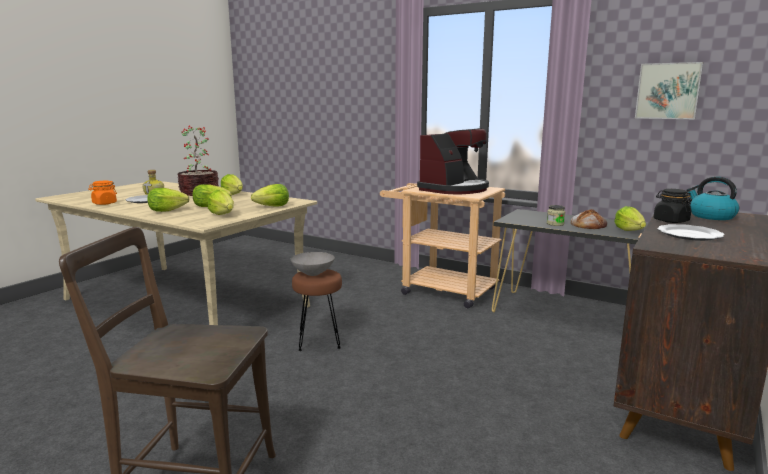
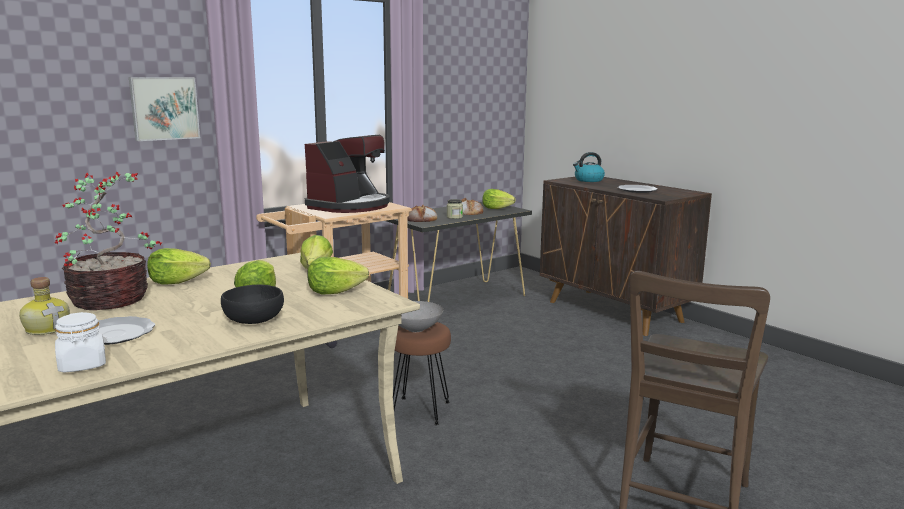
camera: 70 degrees left, 0 degrees up
orange jar [88,181,117,205] -> white jar [55,312,106,373]
lettuce [147,188,189,212] -> black bowl [221,285,284,324]
coffee machine [417,128,489,194] -> coffee machine turned 60 degrees clockwise [305,135,390,213]
picture [635,62,703,119] -> picture moved to [129,77,200,141]
black jar [654,189,692,223] -> none
none -> bread [407,205,437,222]

